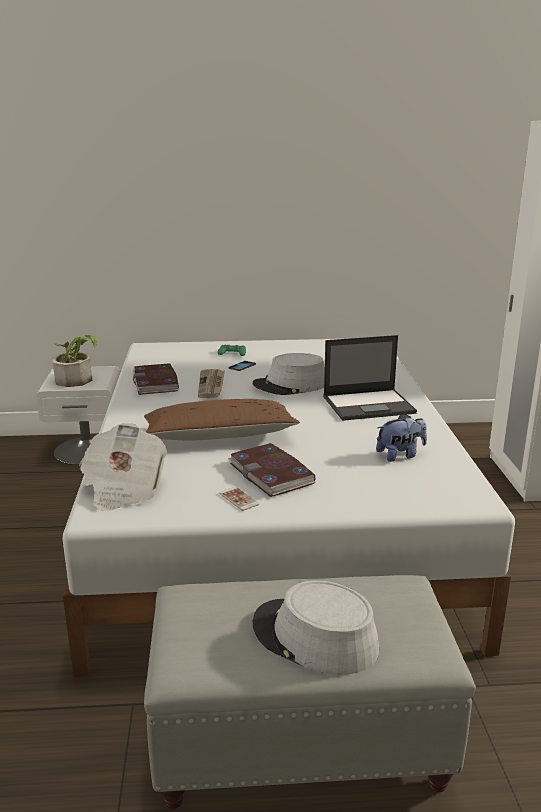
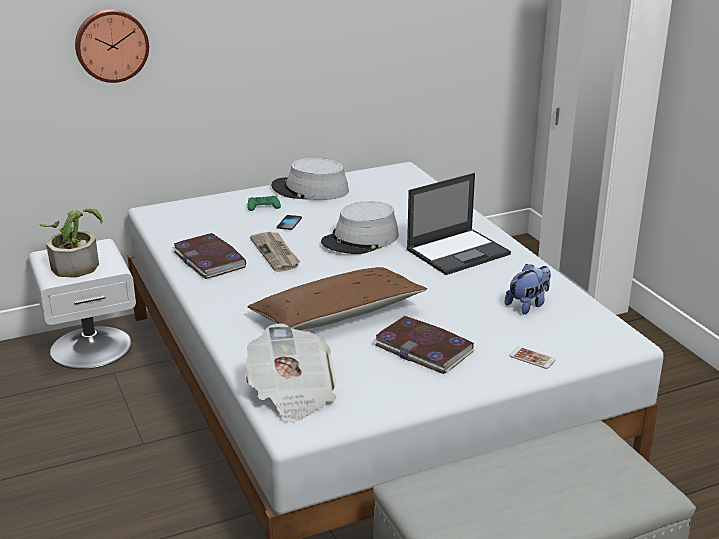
camera: 20 degrees left, 5 degrees up
phone [219,487,259,511] -> phone moved to [509,347,556,369]
grey hat [253,580,379,675] -> grey hat moved to [271,158,349,200]
none -> wall clock [75,9,149,83]

